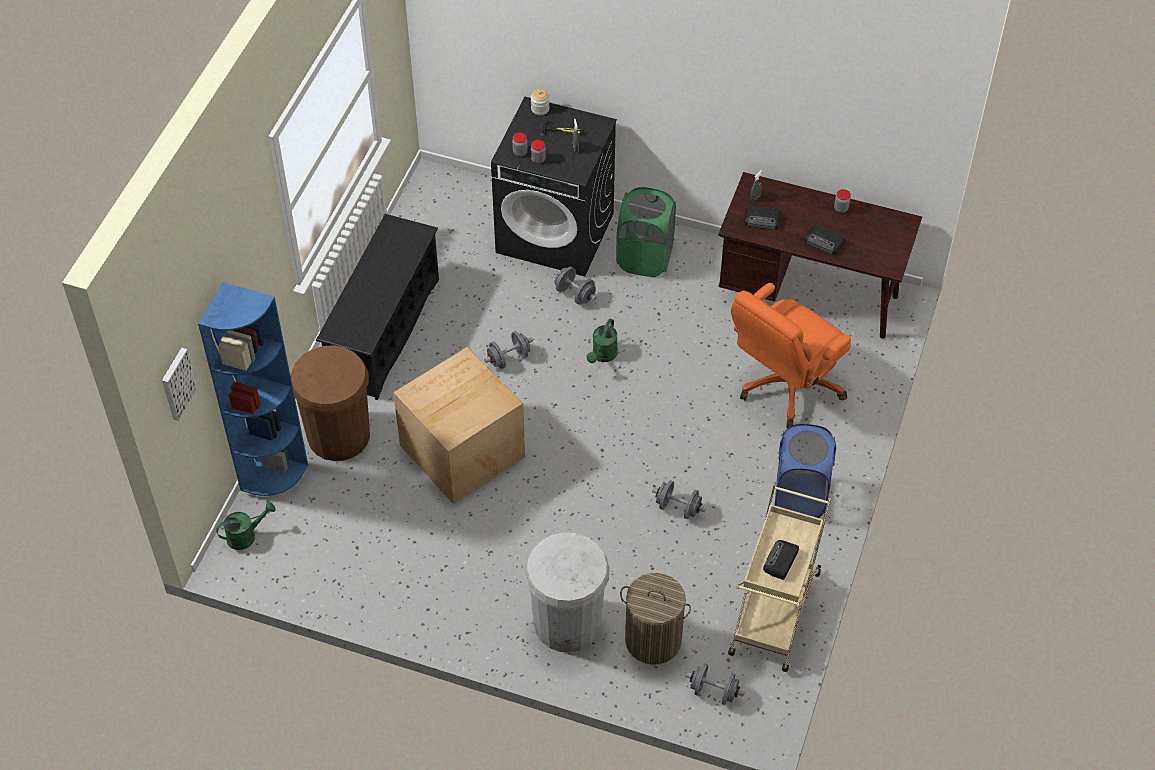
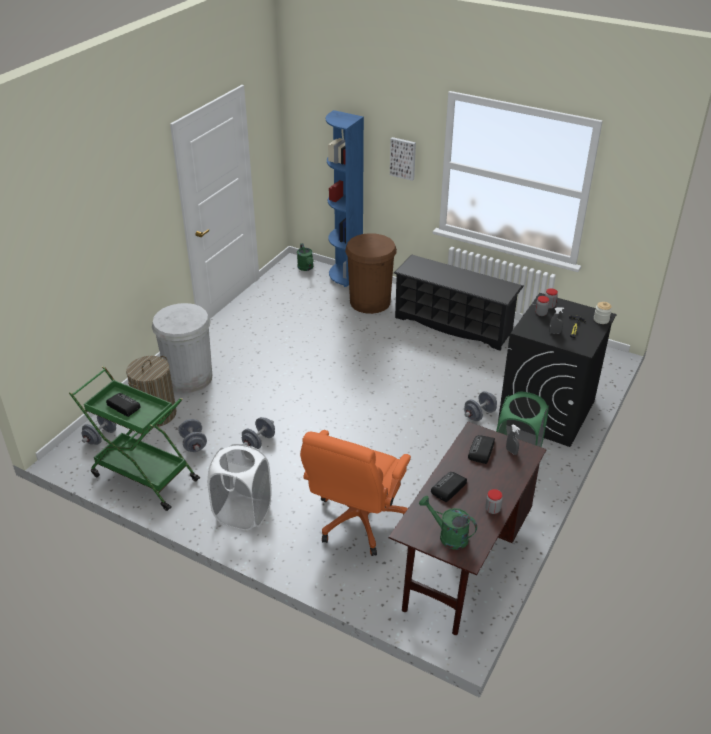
camera: 100 degrees right, 15 degrees down
picture [162,348,198,421] -> picture moved to [390,137,416,181]
cardboard box [393,347,525,504] -> none
grey dumbbell [484,331,533,369] -> grey dumbbell moved to [178,419,207,452]
green watering can [587,319,618,363] -> green watering can moved to [419,496,477,550]
beige cart [728,482,831,672] -> green cart [69,366,200,511]
orange office chair [731,283,851,428] -> orange office chair turned 120 degrees counterclockwise [300,430,411,556]
blue laundry basket [774,424,836,518] -> white laundry basket [207,444,272,531]

